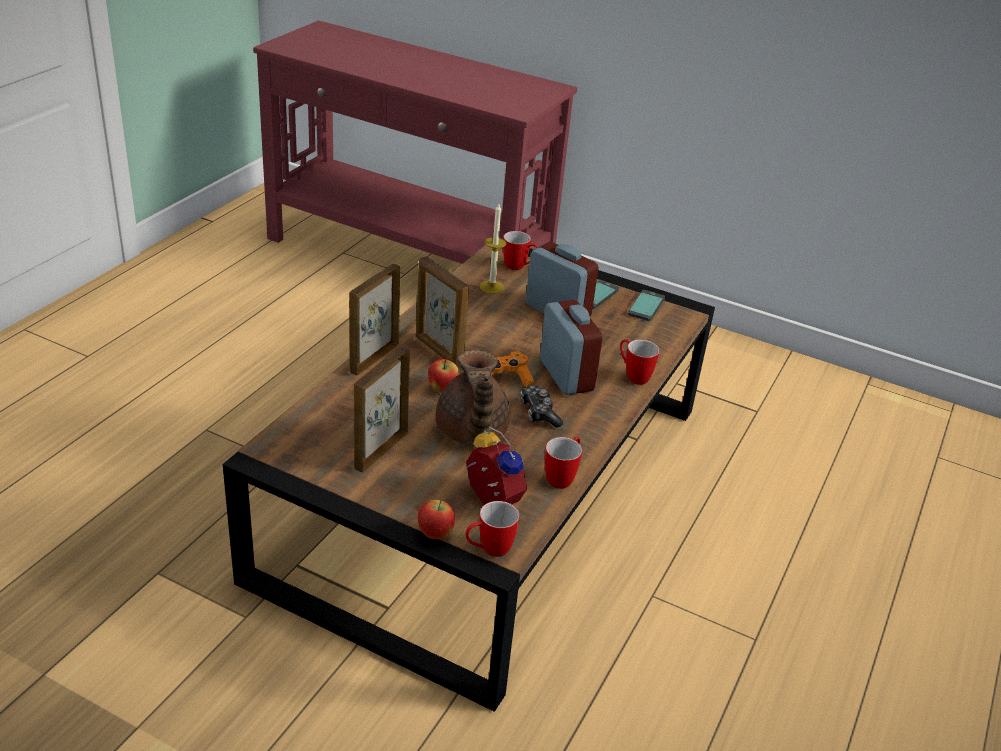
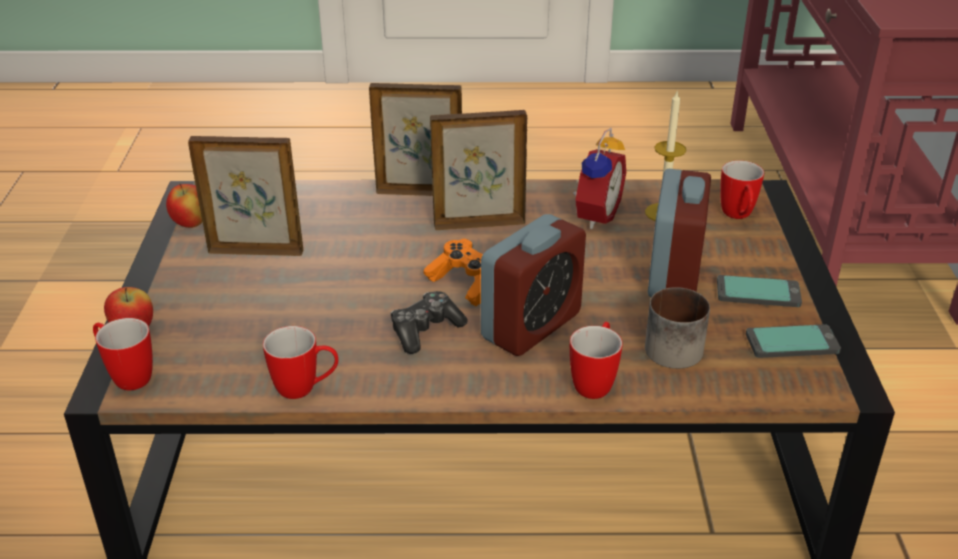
camera: 65 degrees right, 0 degrees up
picture frame [416,256,469,368] -> picture frame turned 60 degrees clockwise [430,110,527,230]
apple [428,359,460,393] -> apple moved to [166,184,202,228]
brown teapot [436,350,510,446] -> none
alarm clock [466,427,527,505] -> alarm clock moved to [572,128,626,229]
none -> mug [645,287,710,369]

